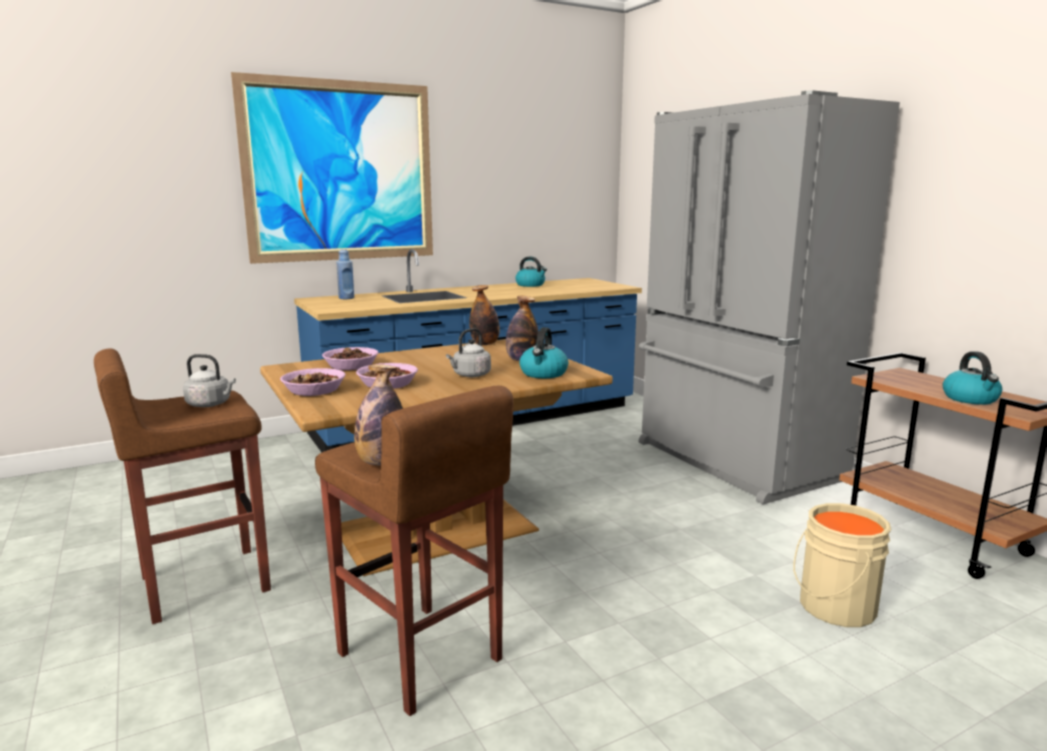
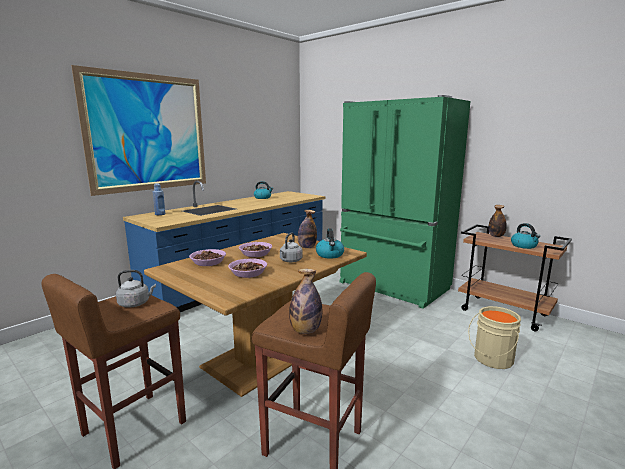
camera: 20 degrees left, 0 degrees up
bowl [280,368,346,396] -> bowl moved to [239,242,272,257]
bottle [469,285,500,345] -> bottle moved to [488,205,507,237]
grey fridge [638,90,900,504] -> green fridge [339,95,470,309]

